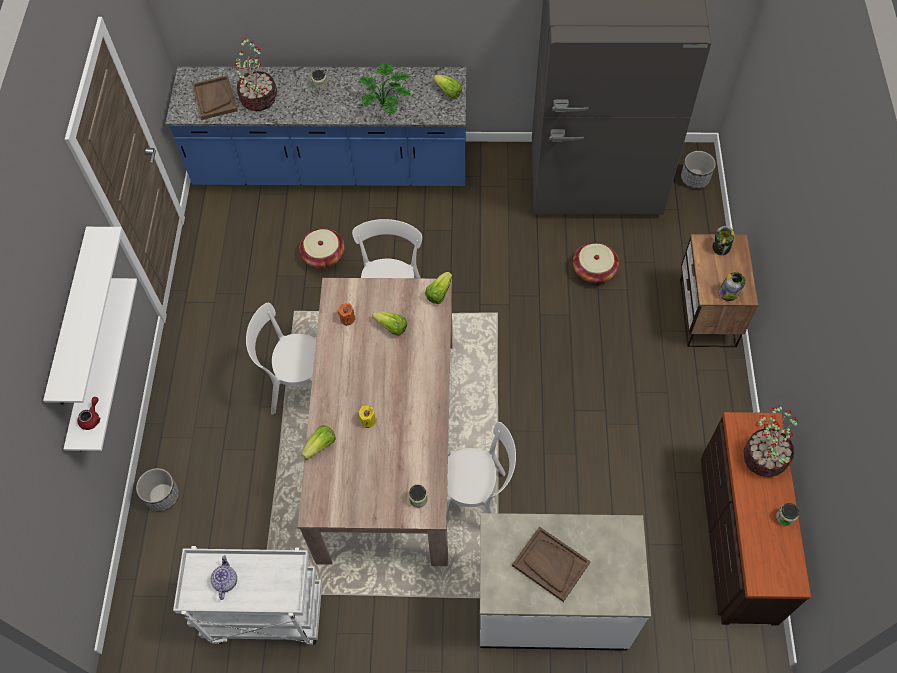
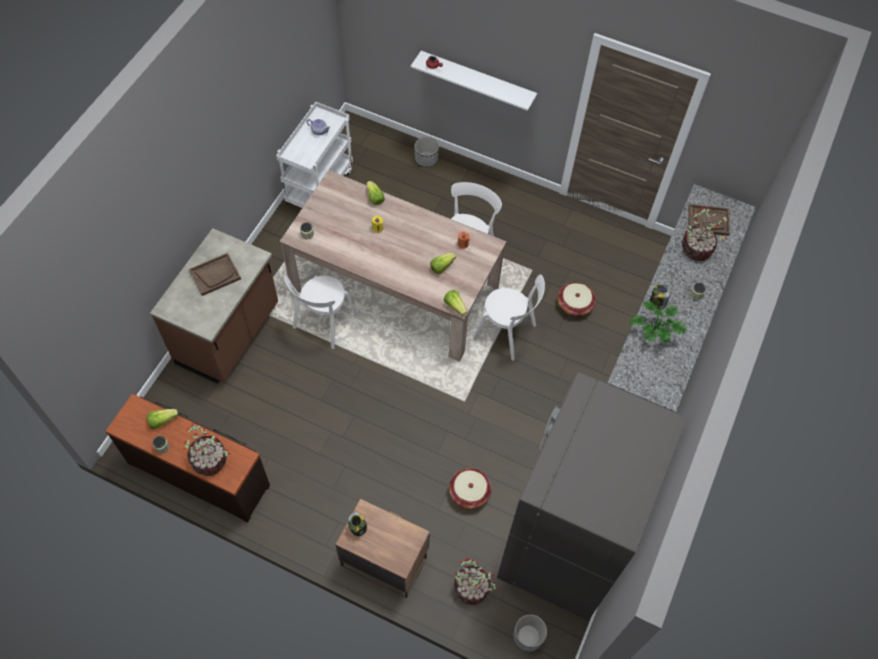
camera: 110 degrees right, 0 degrees up
white shelf [43,227,122,405] -> none
lettuce [433,75,462,99] -> lettuce moved to [147,409,178,429]
white counter [480,513,651,651] -> brown counter [150,228,278,384]
jar [712,226,734,255] -> jar moved to [649,285,670,309]
none -> potted plant [454,558,499,605]

